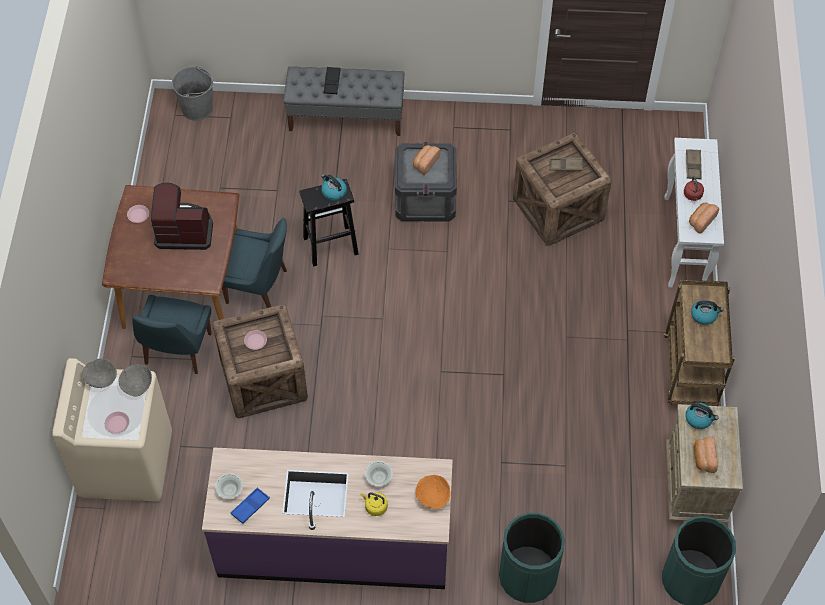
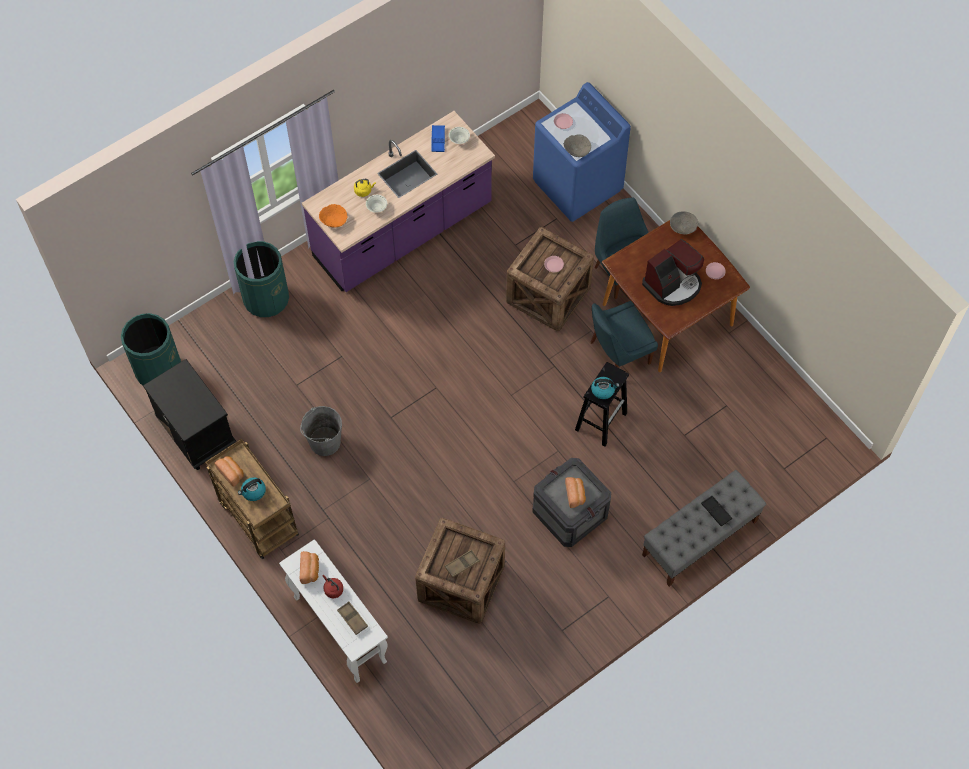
camera: 140 degrees right, 5 degrees up
beige washing machine [52,358,172,502] -> blue washing machine [533,82,631,222]
grey bowl [82,358,117,388] -> grey bowl moved to [670,211,698,235]
grey bucket [172,66,213,121] -> grey bucket moved to [300,406,342,456]
beige nightstand [666,404,743,523] -> black nightstand [143,359,237,470]
kettle [686,403,719,429] -> none
bread [694,437,718,473] -> bread moved to [214,456,244,487]

